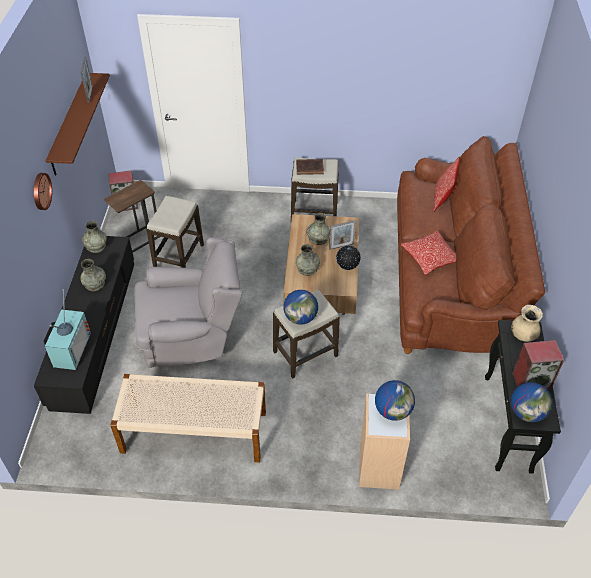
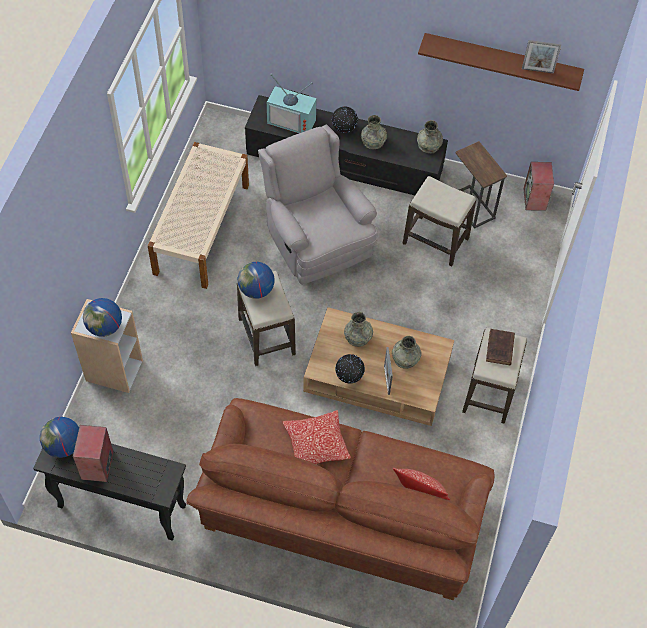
camera: 100 degrees right, 10 degrees up
wall clock [34,173,52,210] -> none
grey armchair [135,237,242,368] -> grey armchair turned 150 degrees clockwise [258,125,377,285]
beige vase [511,305,543,342] -> none
none -> globe [332,106,358,133]

